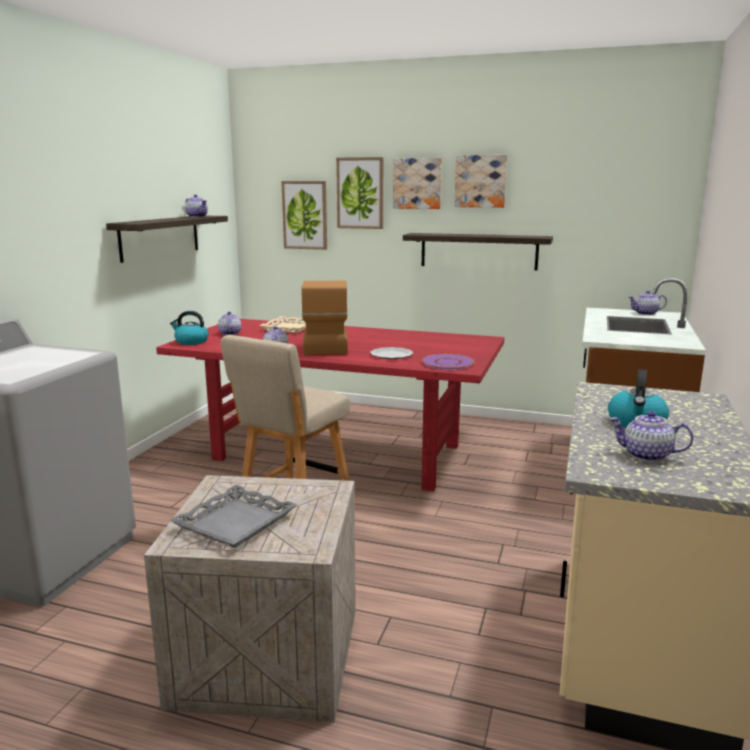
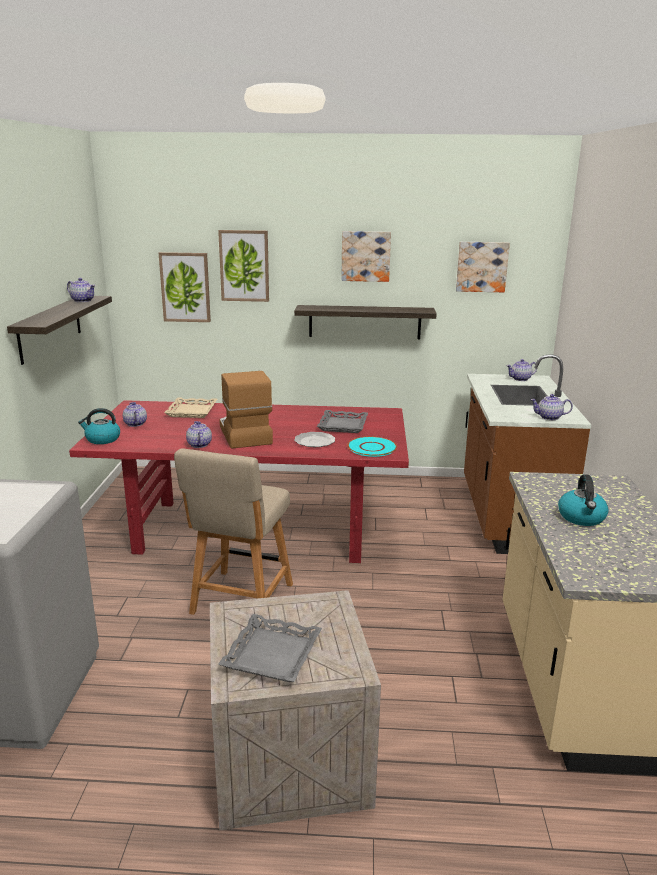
camera: 15 degrees left, 5 degrees up
picture [393,158,442,209] -> picture moved to [456,242,510,292]
purple plate [421,354,475,370] -> turquoise plate [347,437,397,457]
teapot [609,411,694,462] -> teapot moved to [530,394,573,420]
none -> grey tray [317,410,368,433]

